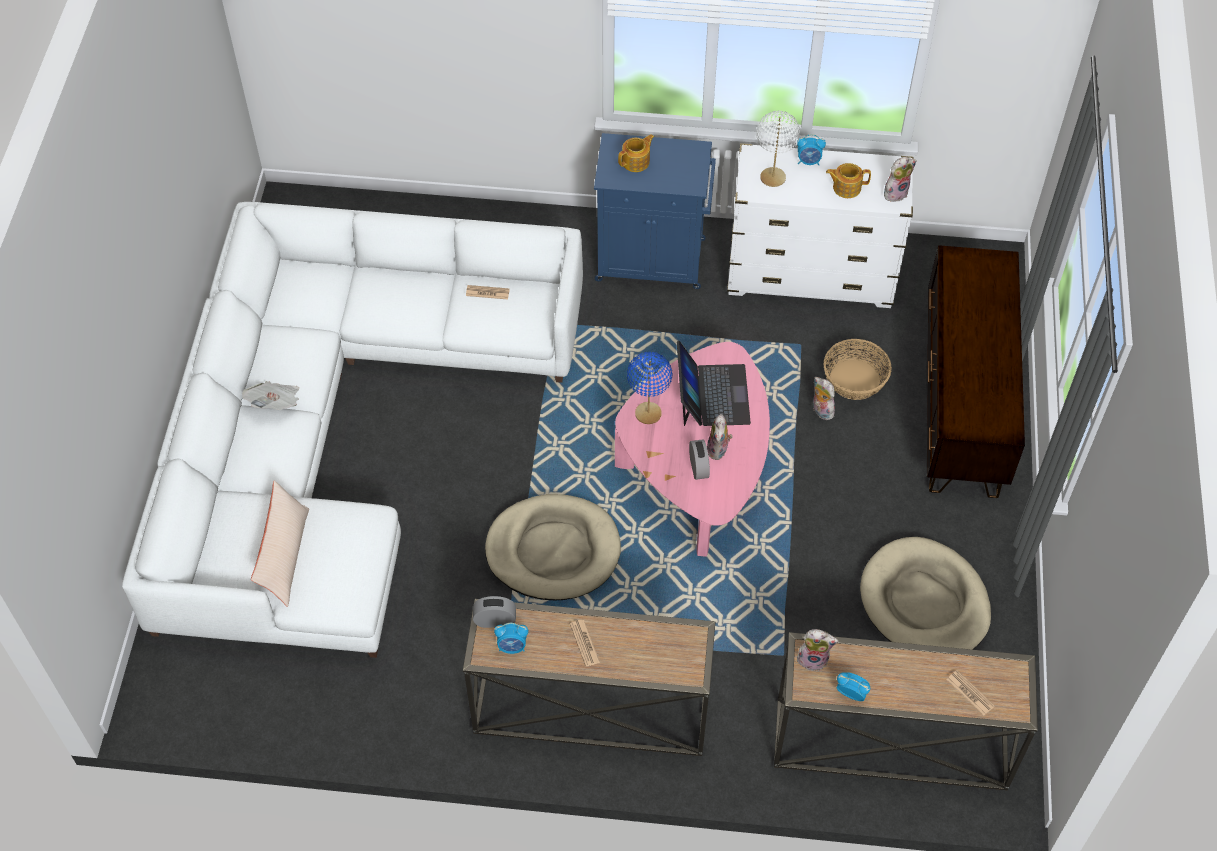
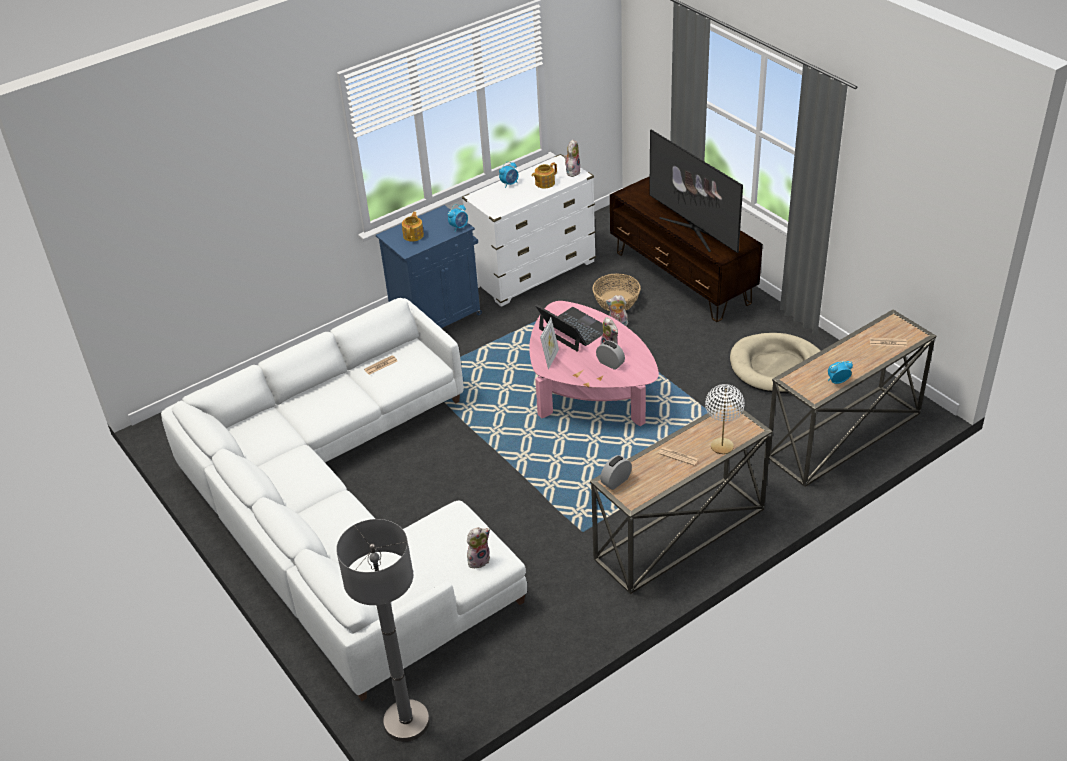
camera: 40 degrees left, 15 degrees down
newspaper [242,381,299,410] -> none
beige pillow [251,481,309,607] -> none
beige dog bed [485,494,621,600] -> none
alarm clock [494,623,528,654] -> alarm clock moved to [448,204,468,231]
blue table lamp [627,352,672,424] -> picture frame [540,318,559,370]
white table lamp [756,111,800,187] -> white table lamp moved to [705,384,745,454]
plush toy [797,629,839,671] -> plush toy moved to [467,527,490,569]
none -> grey floor lamp [336,519,430,742]
none -> television [649,130,743,253]

